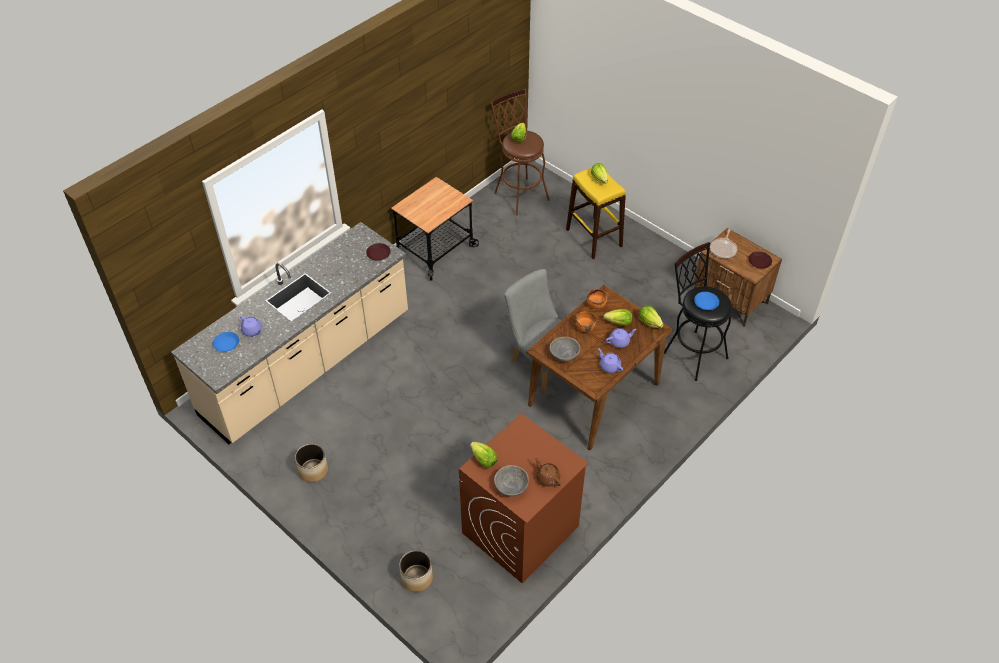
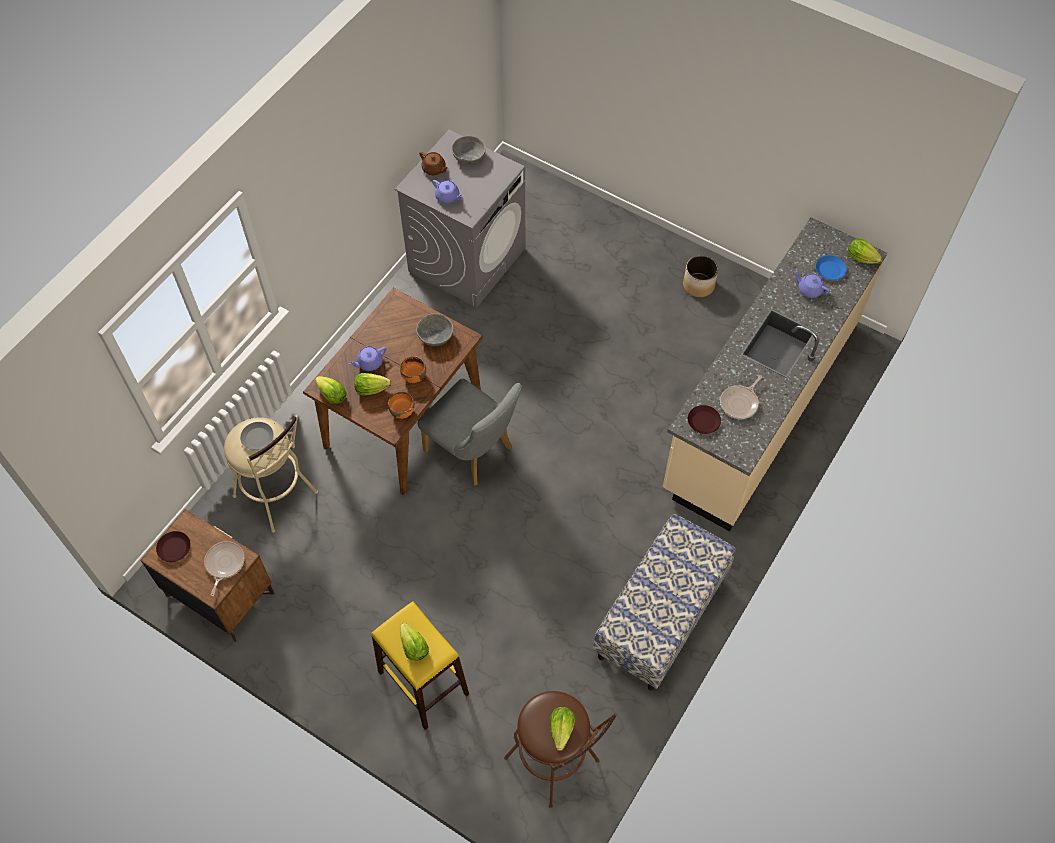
camera: 170 degrees right, 10 degrees up
cart [391,177,479,280] -> bench [593,514,736,691]
planter [399,550,433,592] -> none
brown washing machine [459,413,589,583] -> grey washing machine [395,130,525,308]
lettuce [470,442,498,468] -> lettuce moved to [848,238,883,263]
purple teapot [598,348,623,373] -> purple teapot moved to [432,180,463,204]
black stool [664,242,732,381] -> beige stool [224,415,318,533]
blue plate [694,292,719,310] -> grey plate [240,422,274,450]
none -> frying pan [720,375,763,419]

